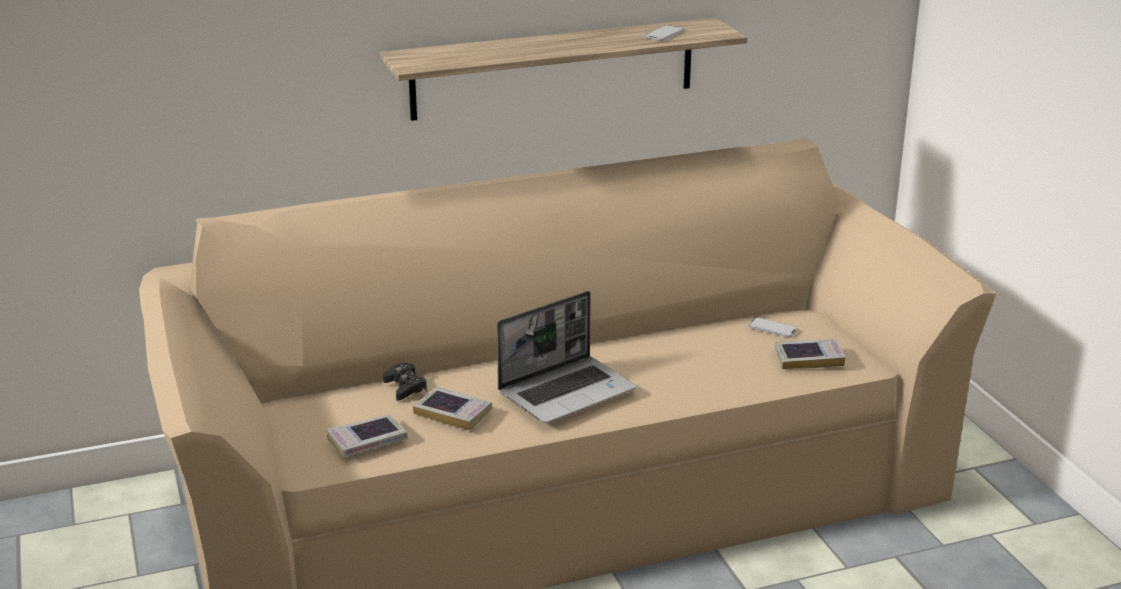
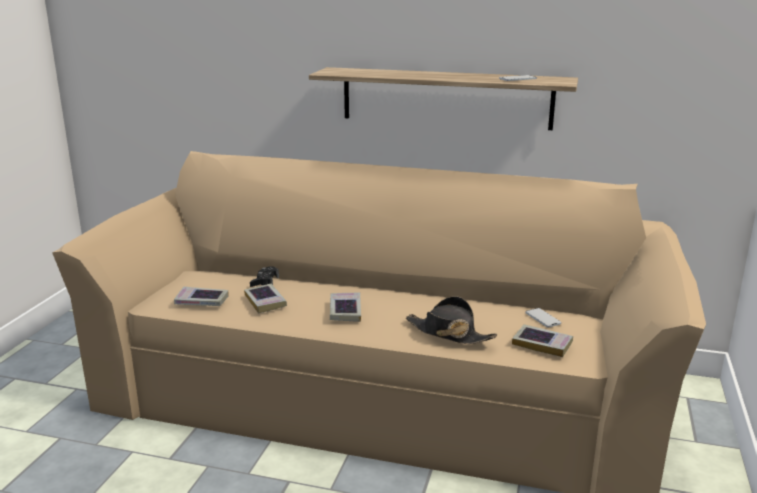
camera: 35 degrees right, 5 degrees down
laptop [497,291,636,423] -> book [330,292,361,322]
none -> black hat [406,296,497,344]

